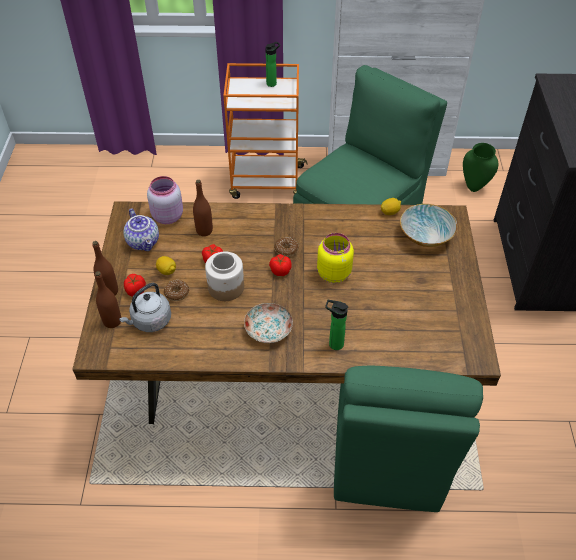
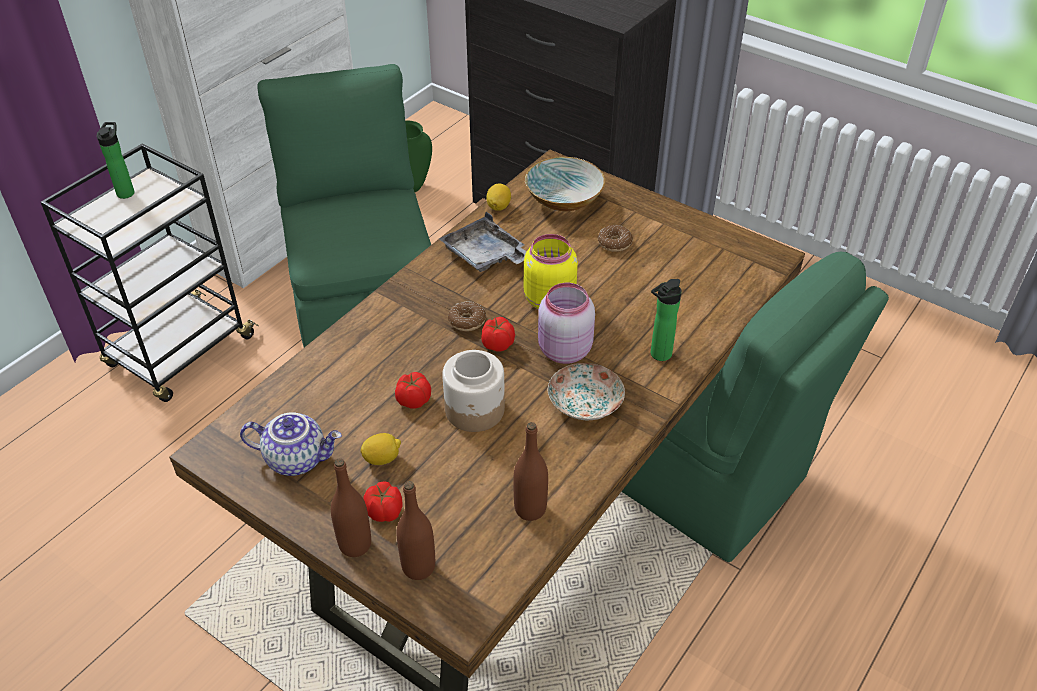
camera: 55 degrees left, 5 degrees down
grey kettle [119,283,171,332] -> none
pink jar [147,176,183,224] -> pink jar moved to [538,283,595,364]
donut [164,280,189,301] -> donut moved to [598,225,633,252]
brown bottle [193,180,213,236] -> brown bottle moved to [513,422,548,521]
orange cart [223,63,308,199] -> black cart [41,143,258,402]
none -> grey tray [439,212,526,272]

